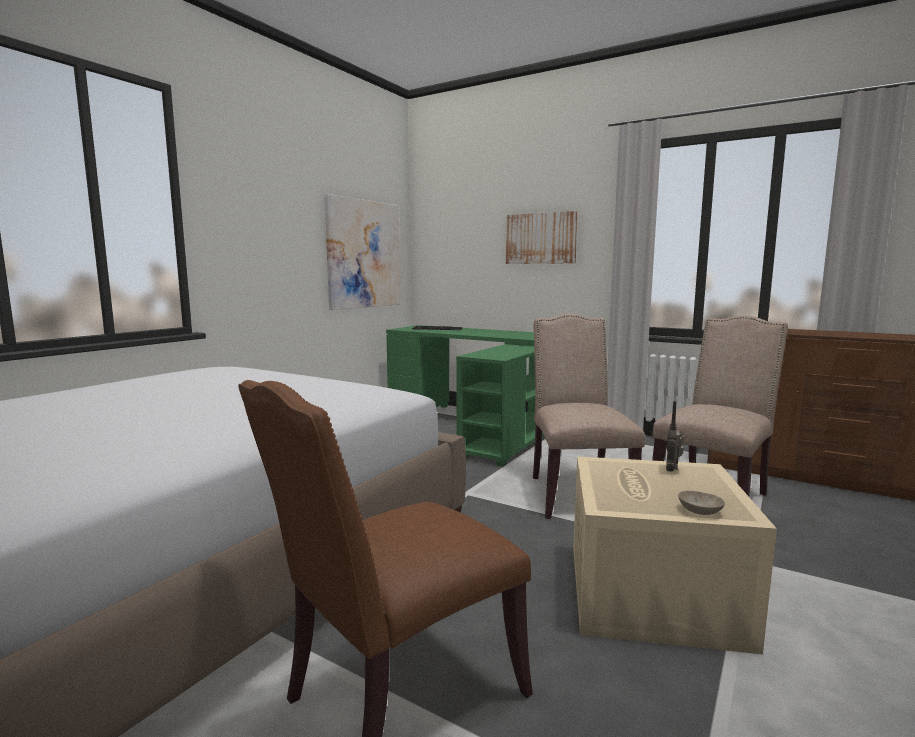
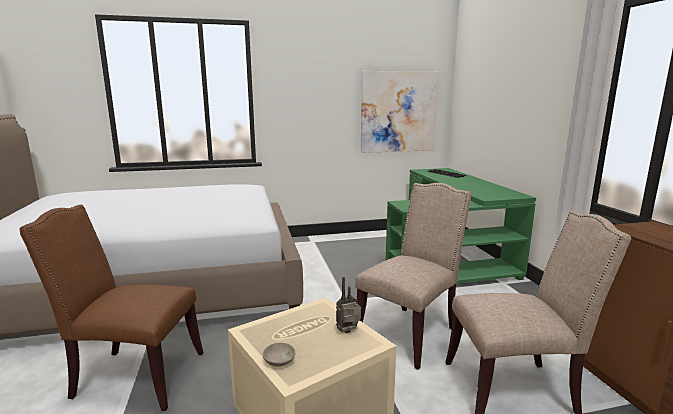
camera: 45 degrees right, 5 degrees up
picture [506,211,578,264] -> none

